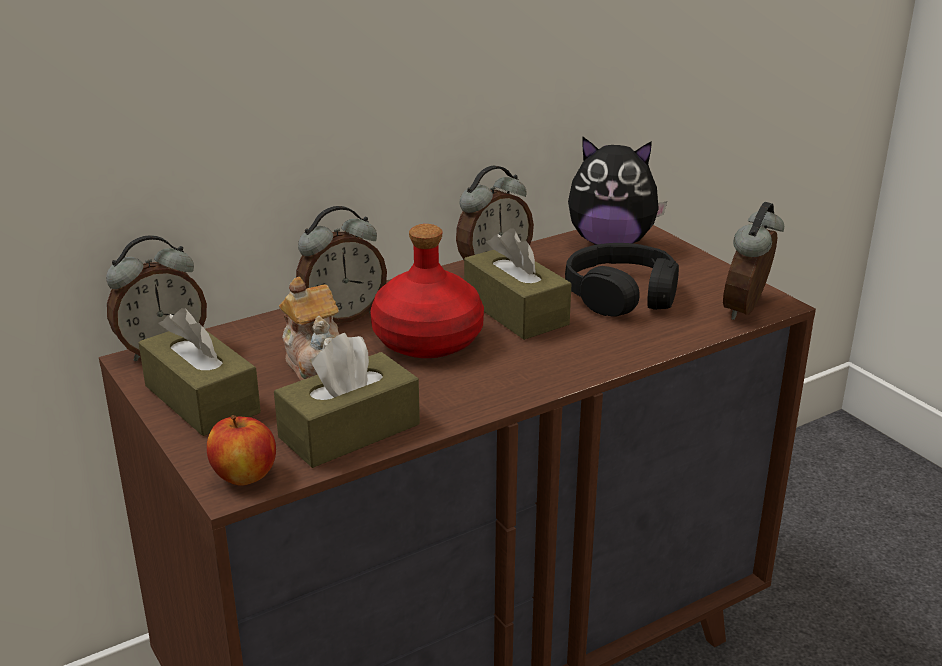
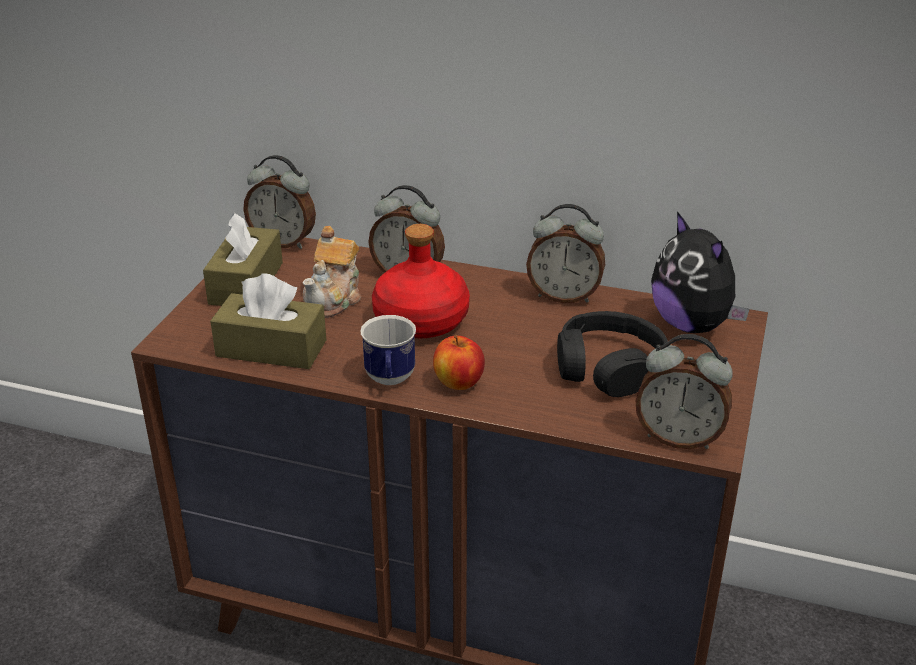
camera: 50 degrees right, 5 degrees up
apple [207,415,276,486] -> apple moved to [433,335,485,390]
brown tissue box [464,228,572,340] -> none
alarm clock [723,202,784,320] -> alarm clock turned 150 degrees counterclockwise [636,334,733,449]
none -> mug [361,315,416,385]

